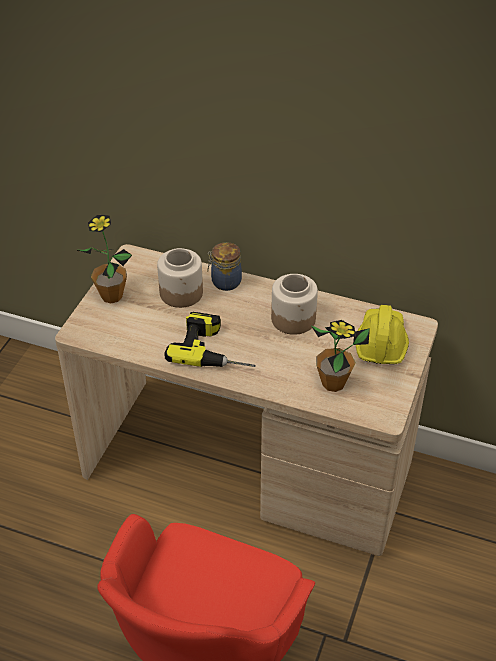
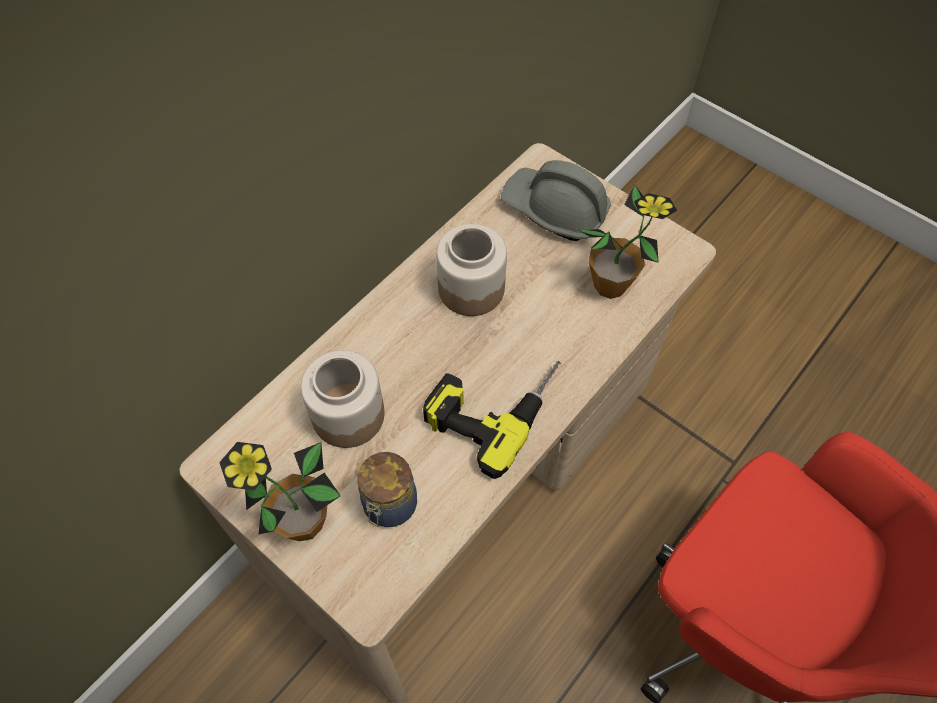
camera: 70 degrees left, 15 degrees up
jar [208,242,242,291] -> jar moved to [357,452,417,527]
yellow hard hat [356,305,409,364] -> grey hard hat [501,160,611,241]

